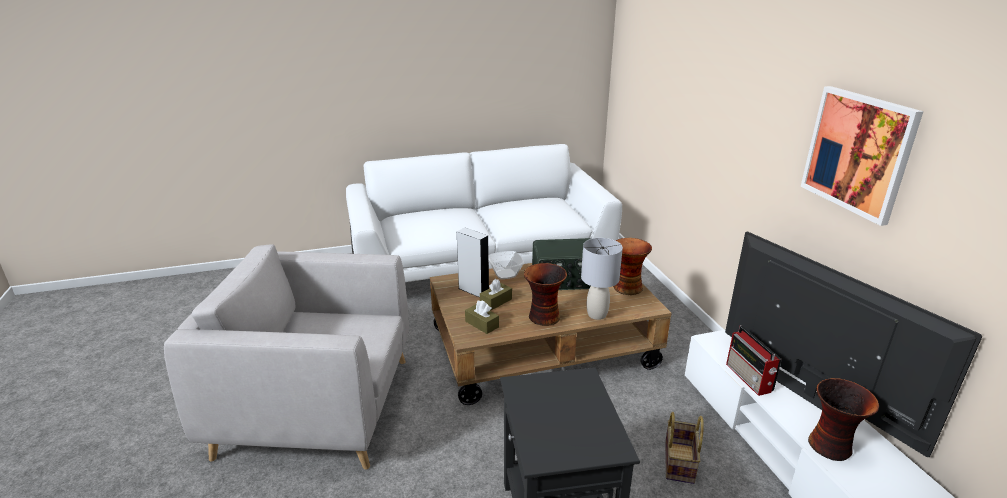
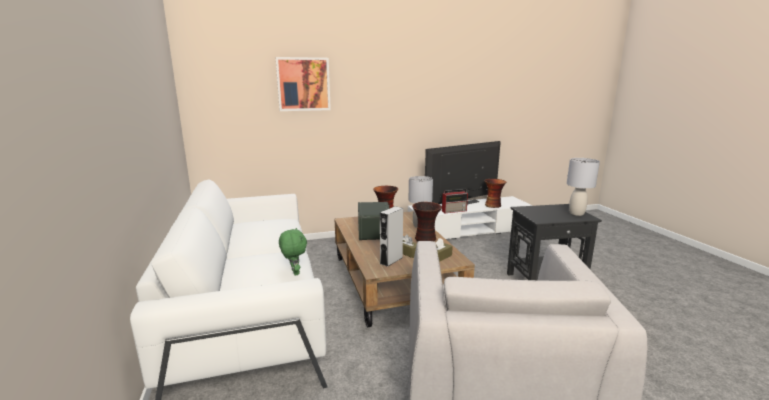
camera: 90 degrees left, 10 degrees down
bowl [489,251,524,279] -> none
basket [665,412,704,484] -> none
picture [801,86,923,226] -> picture moved to [276,57,331,111]
none -> green plush toy [279,228,307,275]
none -> grey table lamp [567,158,600,216]

